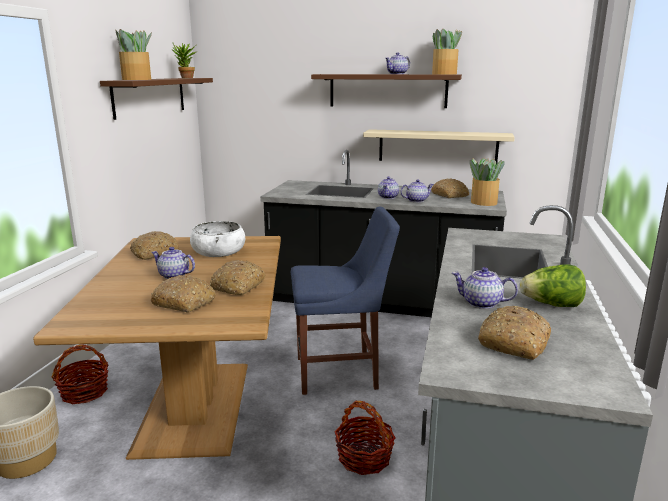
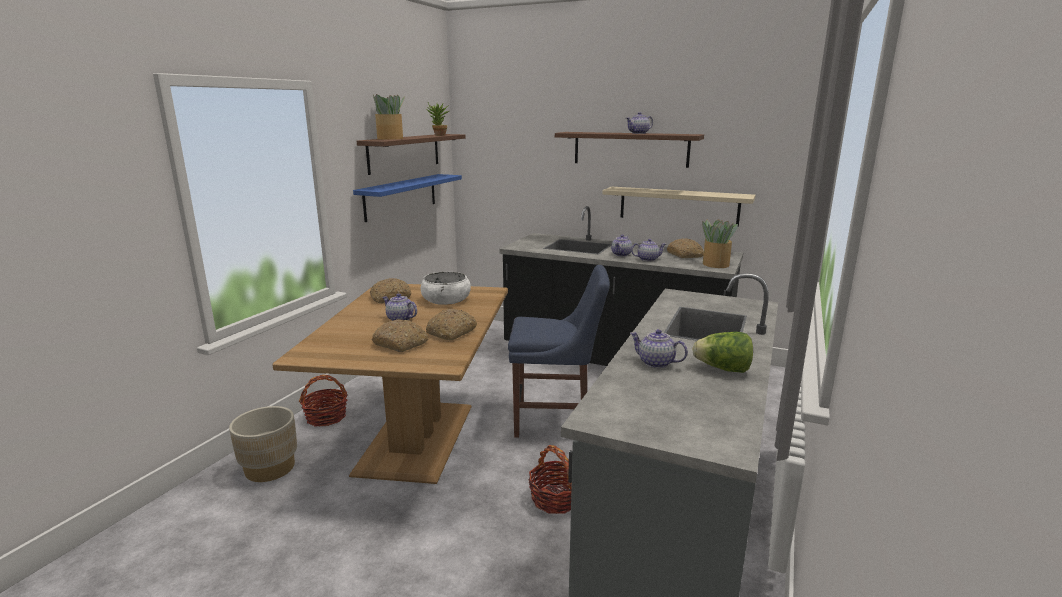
camera: 10 degrees right, 0 degrees up
potted plant [432,29,462,74] -> none
bread [478,306,551,360] -> none
none -> blue shelf [353,174,462,222]

